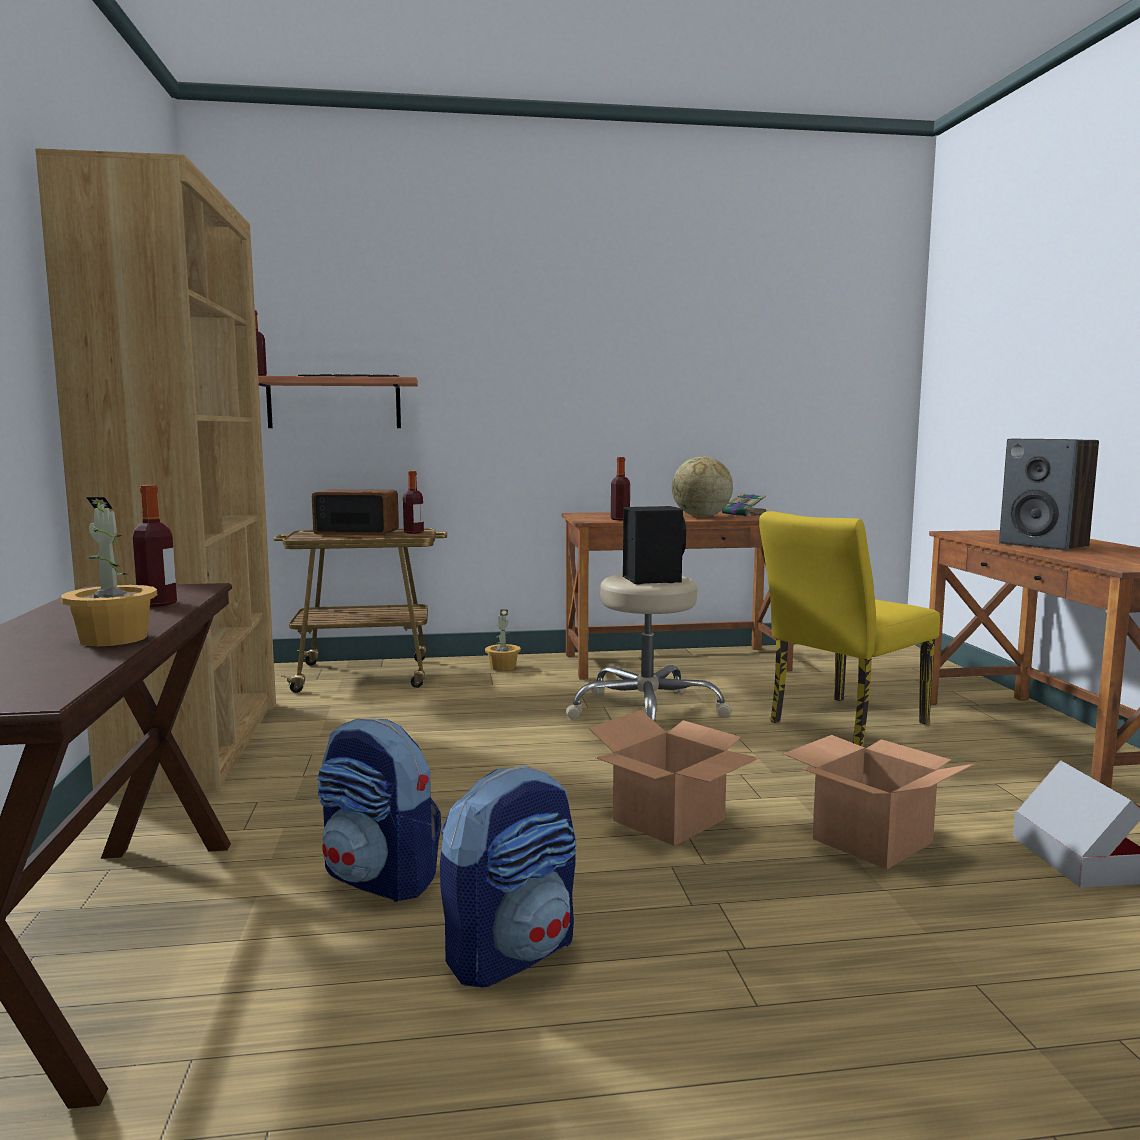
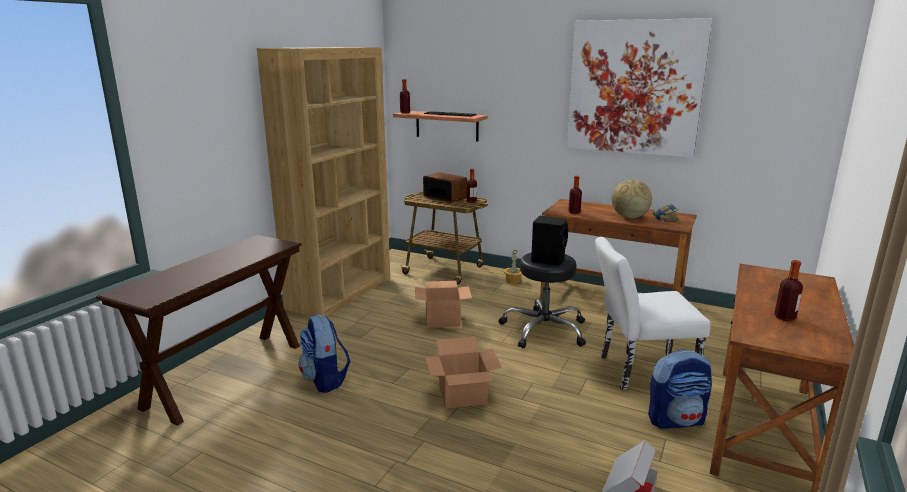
camera: 35 degrees right, 10 degrees up
potted plant [61,497,157,646] -> none
bottle [132,485,177,607] -> bottle moved to [774,260,803,321]
backpack [440,765,576,987] -> backpack moved to [648,349,712,429]
beige stool [566,574,731,722] -> black stool [498,252,586,349]
yellow chair [759,511,940,747] -> white chair [595,237,711,390]
cardboard box [783,735,975,869] -> cardboard box moved to [415,281,472,328]
speaker [999,439,1099,551] -> none
none -> picture [567,18,713,158]

